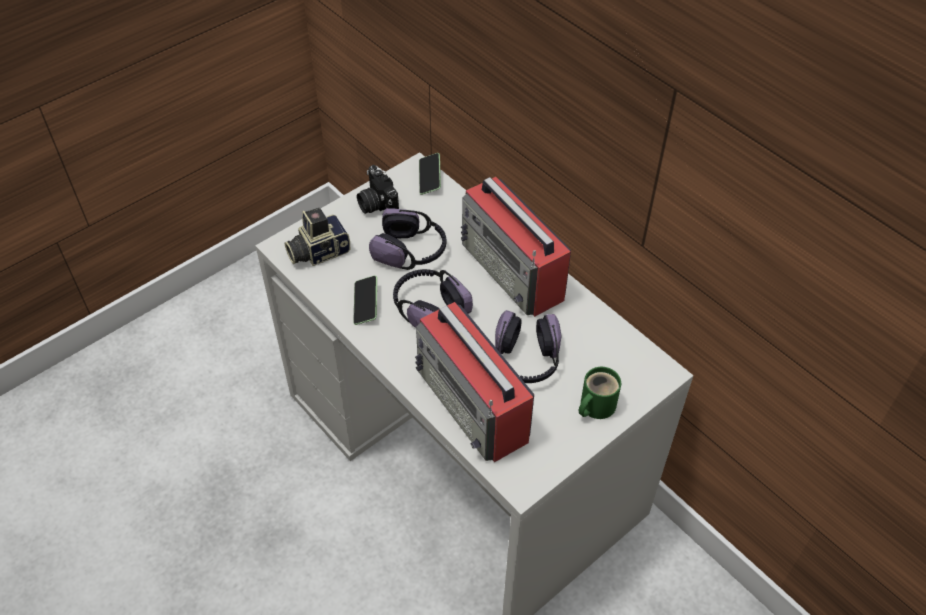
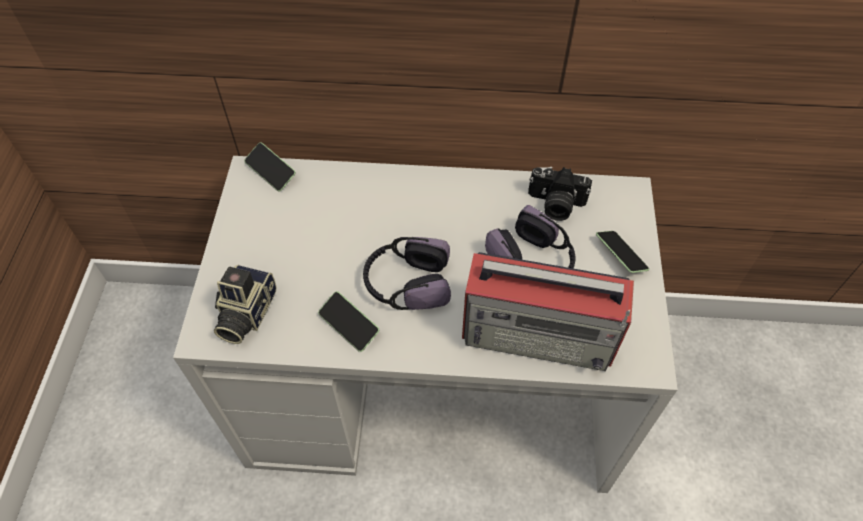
camera: 45 degrees left, 5 degrees up
camera [357,165,399,214] -> camera moved to [528,167,592,221]
headphones [369,208,447,270] -> none
radio [461,177,571,317] -> none
green mug [579,367,621,419] -> phone [596,231,649,273]

